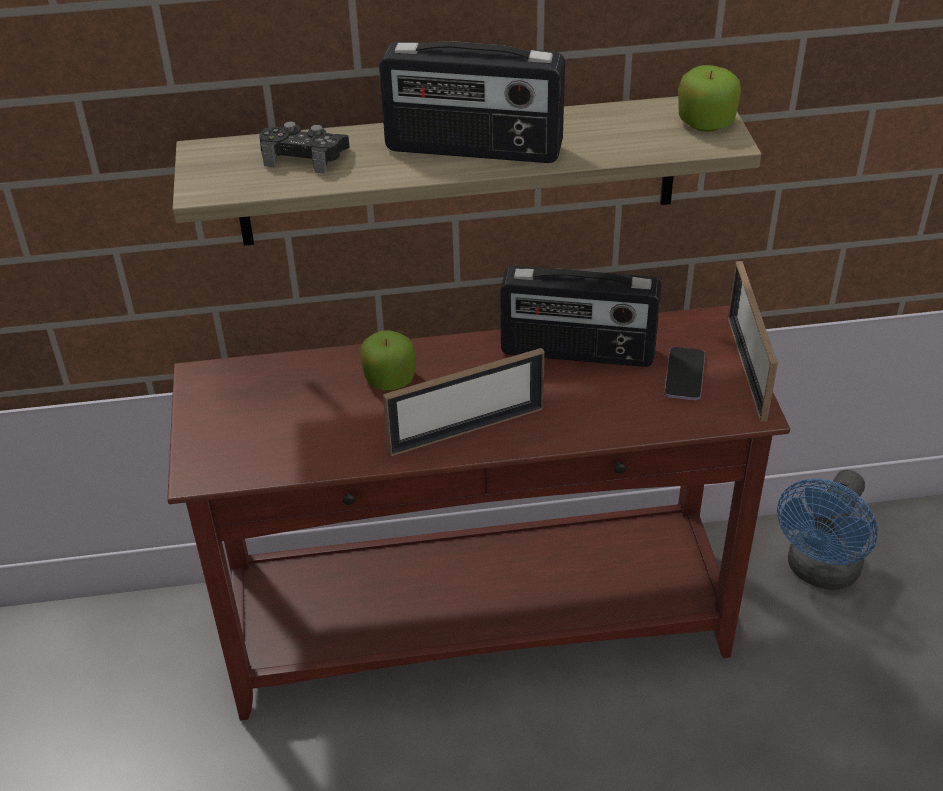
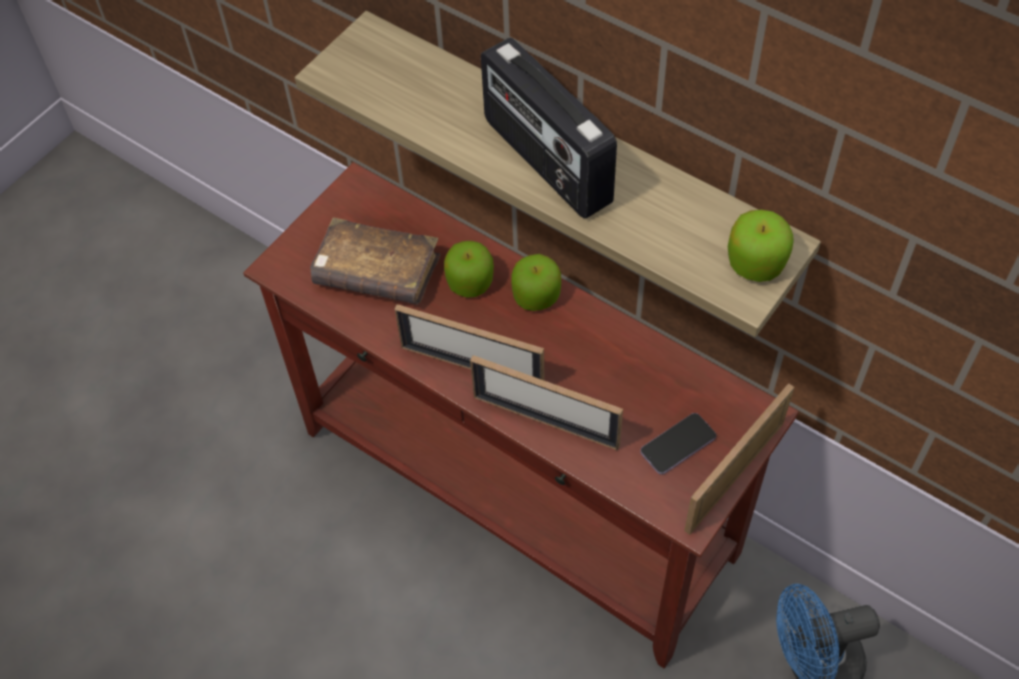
camera: 45 degrees right, 15 degrees up
black game controller [259,121,350,174] -> none
radio [500,266,661,367] -> none
none -> brown book [310,218,440,305]
none -> picture frame [470,355,623,450]
none -> apple [511,254,561,311]

